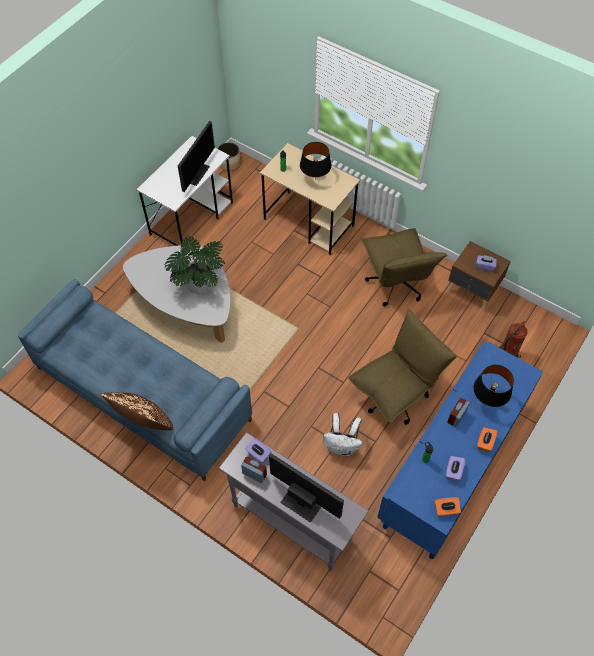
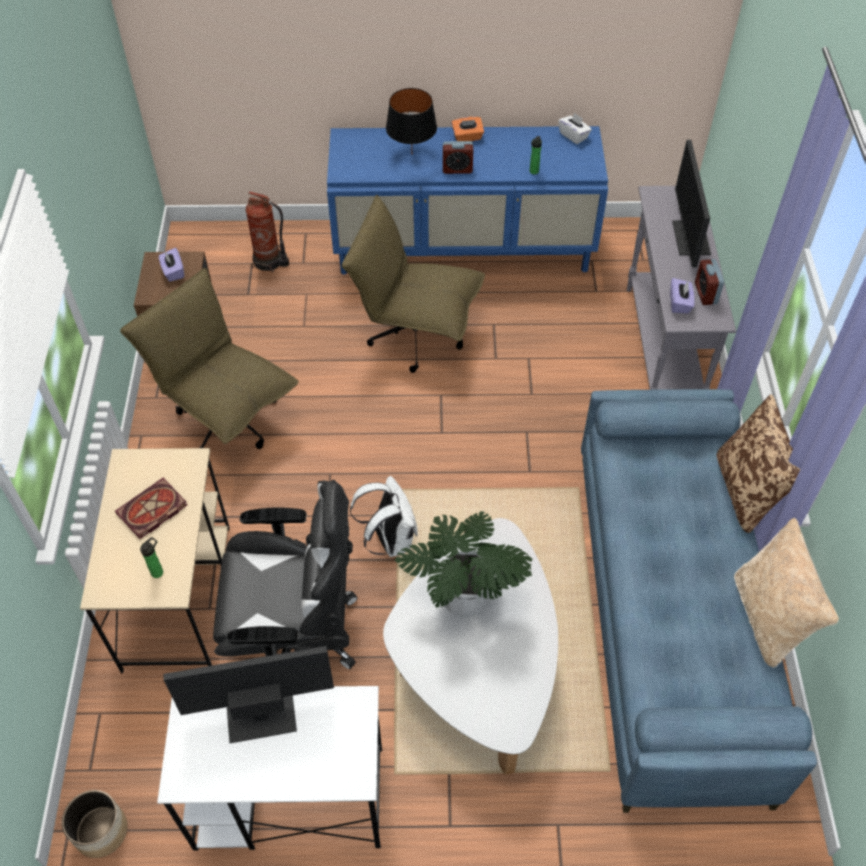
camera: 125 degrees left, 5 degrees down
black table lamp [300,142,332,179] -> book [115,478,188,539]
white backpack [323,413,362,456] -> white backpack moved to [350,476,418,557]
beige office chair [361,228,448,307] -> beige office chair turned 90 degrees counterclockwise [120,268,299,449]
orange tissue box [435,497,461,516] -> white tissue box [558,112,592,144]
purple tissue box [446,456,465,482] -> none
none -> black office chair [213,480,358,669]
none -> beige pillow [734,518,839,668]

